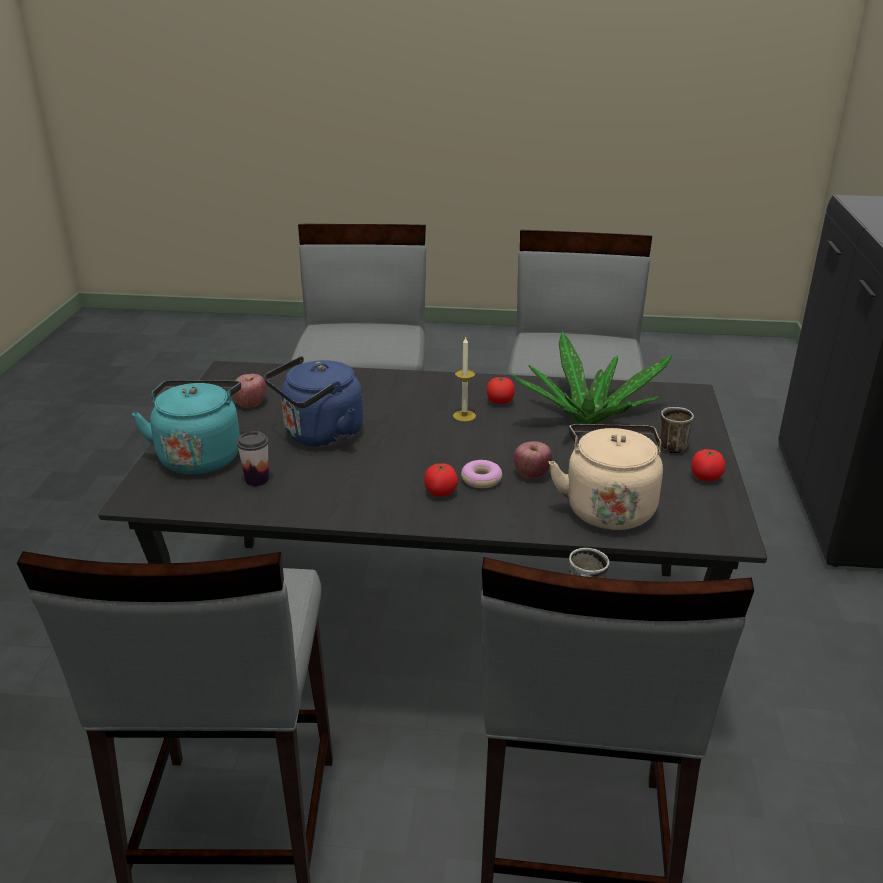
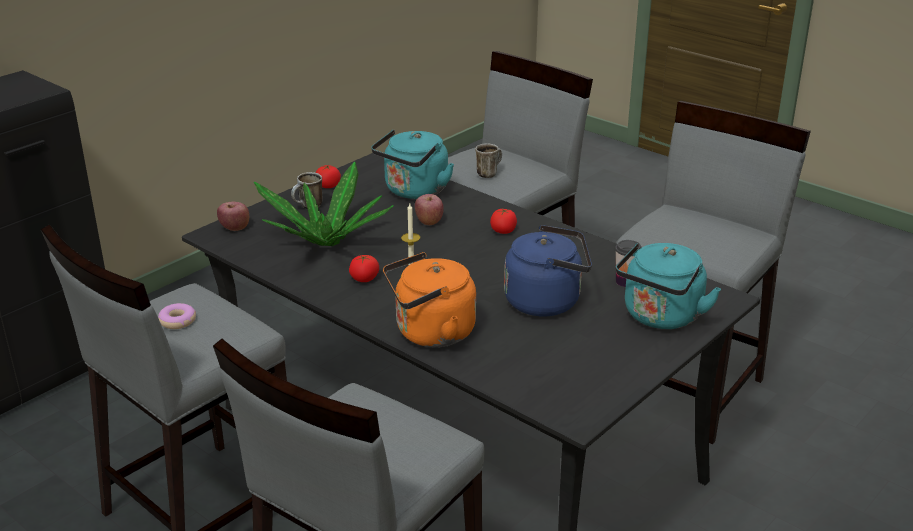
camera: 145 degrees left, 0 degrees up
apple [233,374,266,408] -> apple moved to [217,202,249,231]
donut [461,460,502,488] -> donut moved to [158,303,196,329]
beige kettle [549,424,663,530] -> turquoise kettle [371,130,454,199]
none -> orange kettle [383,252,476,347]

